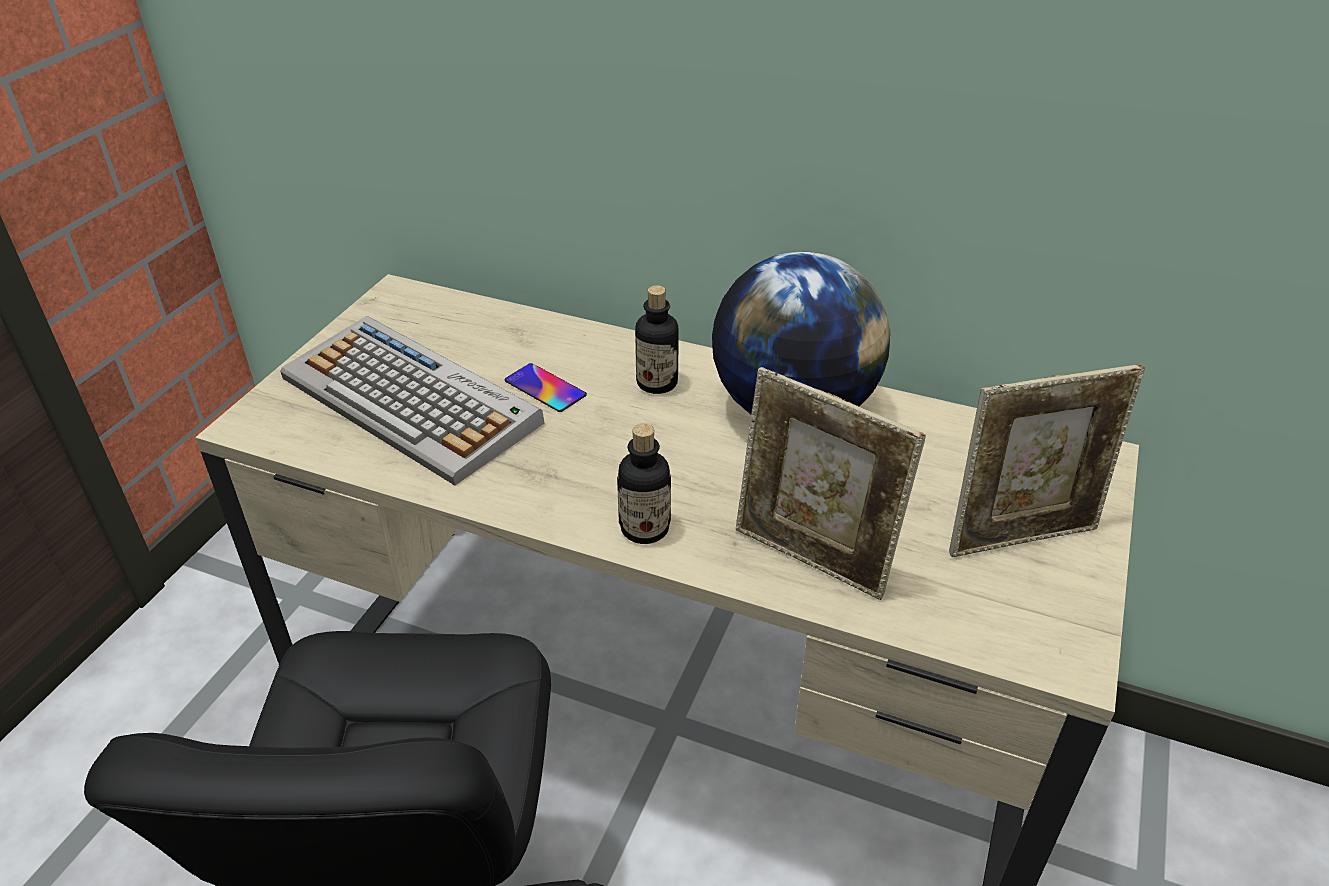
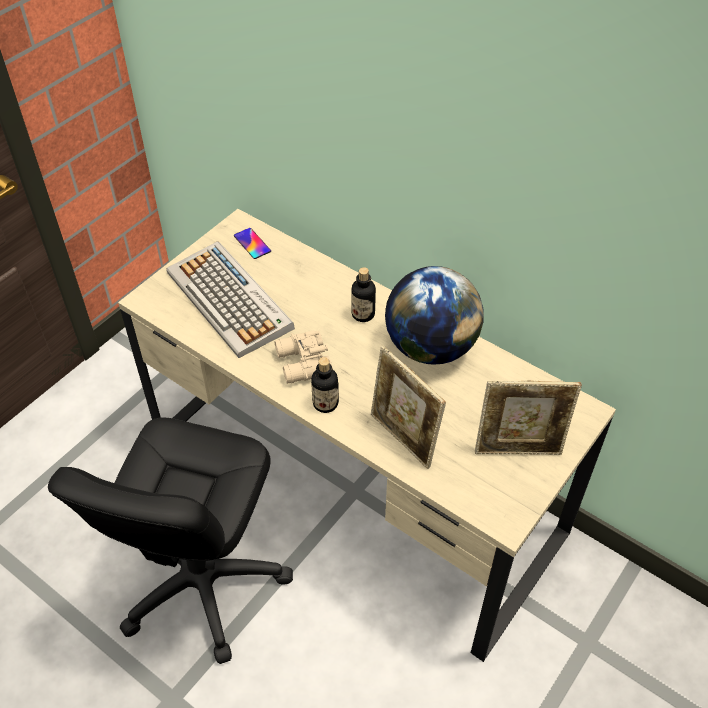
camera: 15 degrees right, 10 degrees up
phone [504,363,587,412] -> phone moved to [234,228,271,259]
none -> beige binoculars [275,330,332,384]

